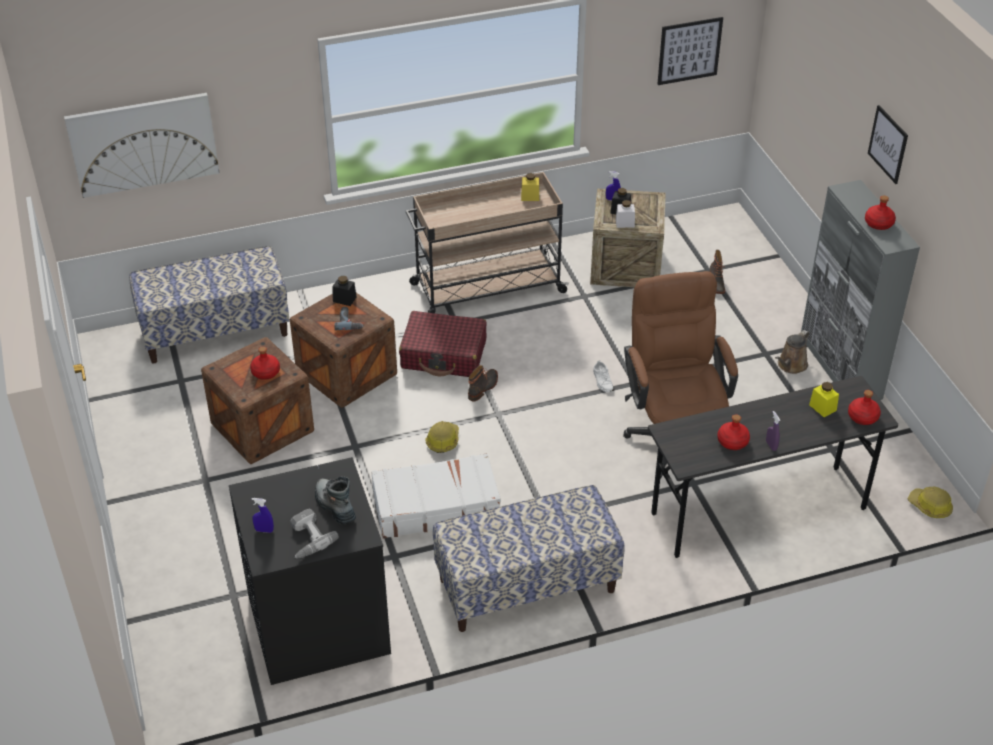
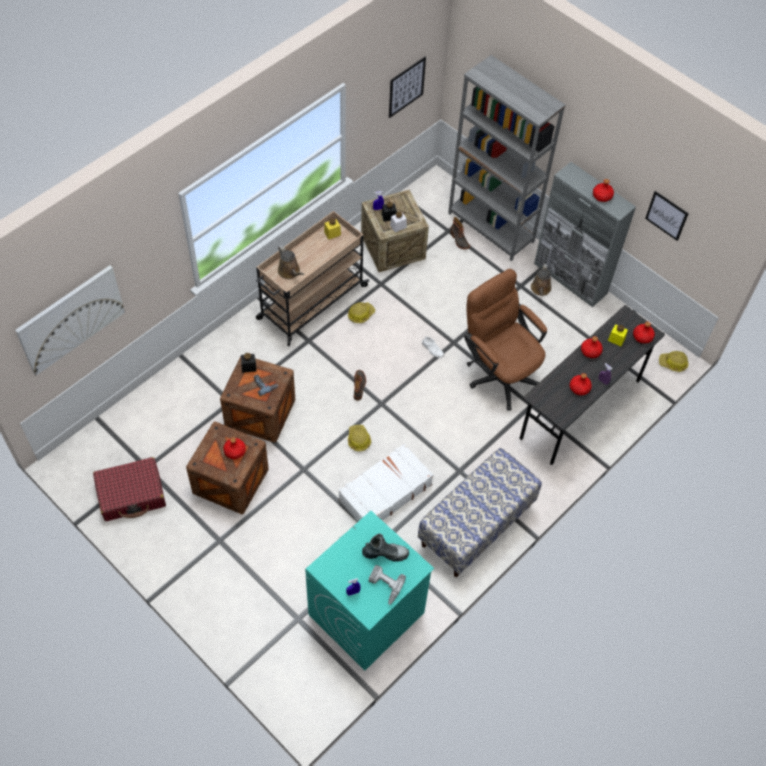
camera: 30 degrees left, 15 degrees up
bench [129,246,290,363] -> none
black washing machine [229,457,391,685] -> turquoise washing machine [305,511,434,670]
boot [315,476,356,525] -> boot turned 150 degrees clockwise [362,533,409,562]
red suitcase [399,311,487,377] -> red suitcase moved to [93,457,166,521]
picture [868,105,908,184] -> picture moved to [645,191,689,241]
none -> brown watering can [278,245,304,279]
none -> hard hat [348,302,375,323]
none -> grey bookcase [448,55,566,261]
none -> red bottle [581,336,603,358]

